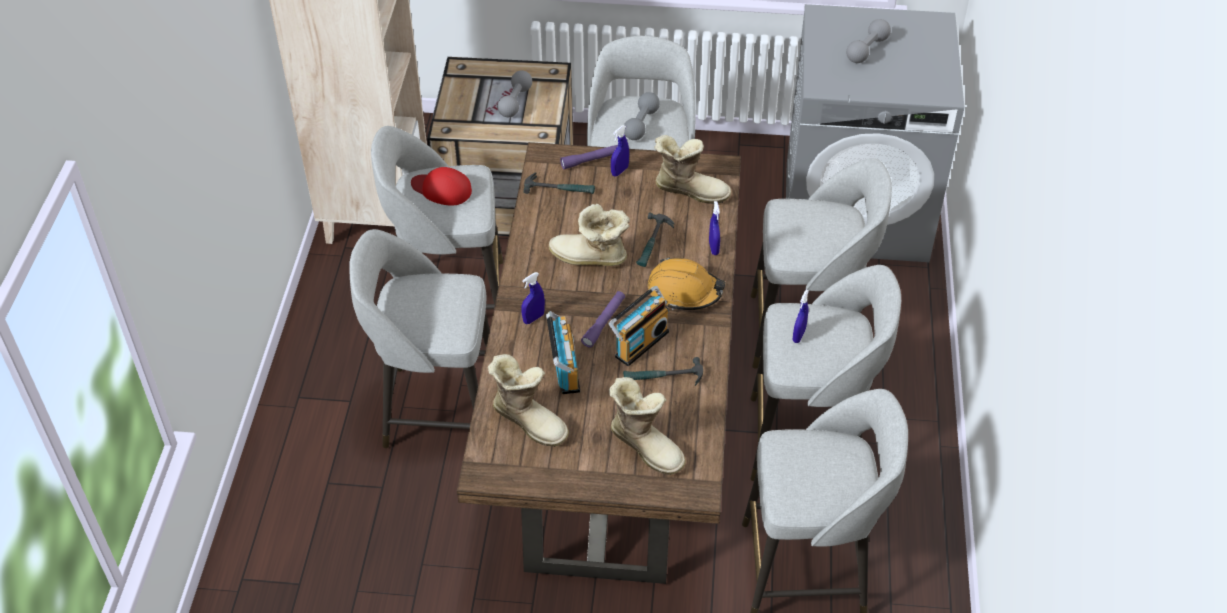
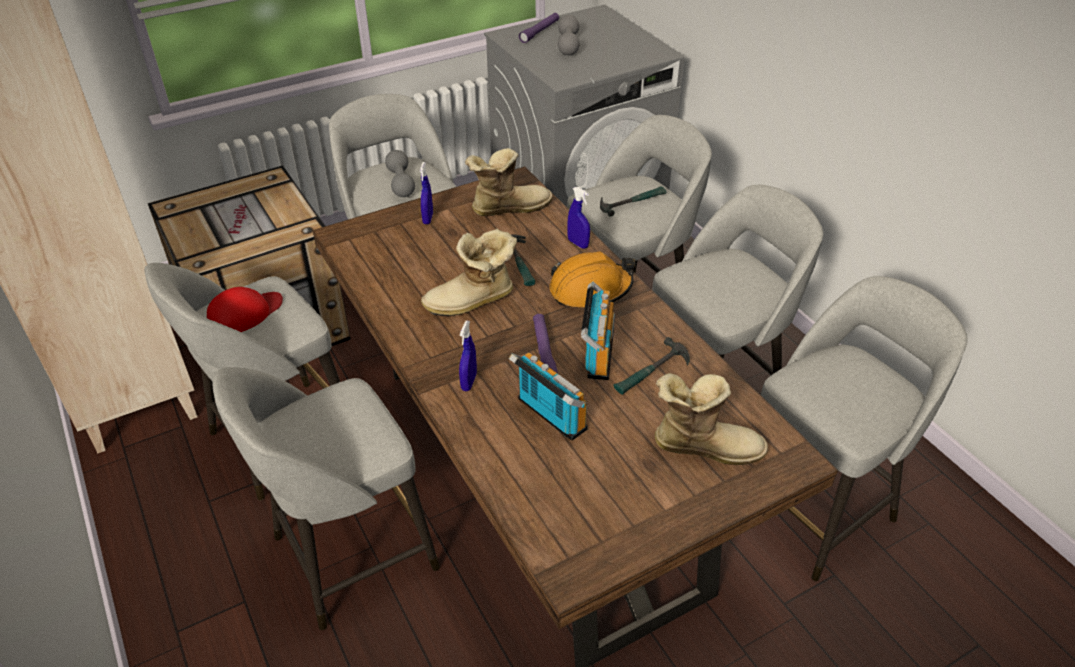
camera: 35 degrees left, 5 degrees down
red cap [411,167,472,206] -> red cap turned 150 degrees clockwise [207,287,283,332]
boot [488,354,569,447] -> none
grey dumbbell [497,70,532,117] -> none
hammer [523,172,595,194] -> hammer moved to [600,186,666,217]
purple flashlight [560,145,618,169] -> purple flashlight moved to [519,13,559,43]
blue spray bottle [793,290,809,343] -> none

